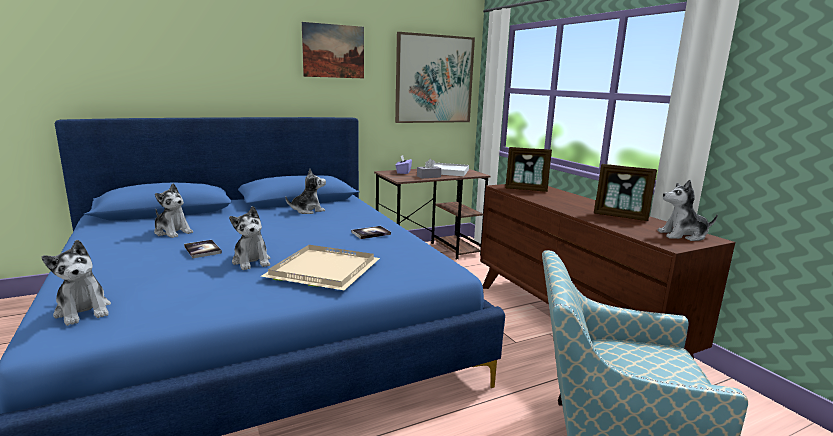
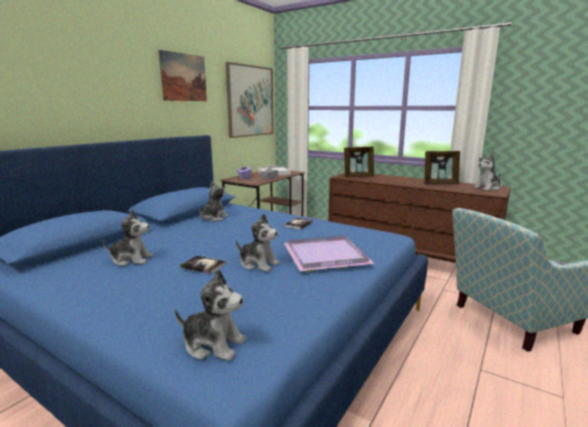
camera: 30 degrees left, 0 degrees up
beige tray [261,245,380,290] -> purple tray [284,235,375,272]

